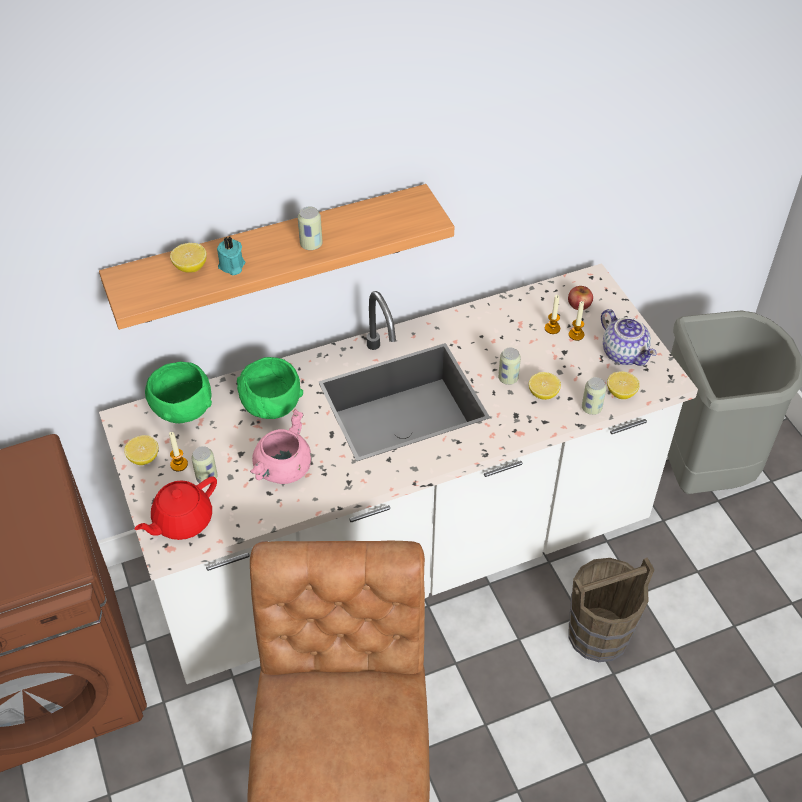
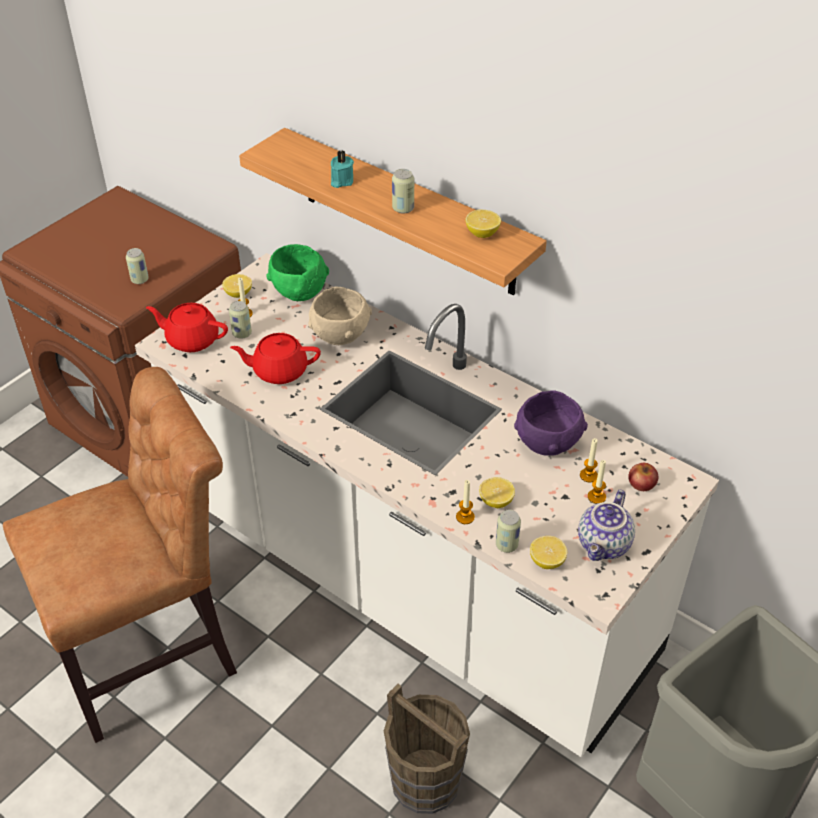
camera: 60 degrees right, 5 degrees down
lemon [170,243,207,272] -> lemon moved to [465,210,501,238]
green bowl [237,357,303,419] -> beige bowl [308,287,372,345]
pink cooking pot [250,410,311,484] -> red teapot [230,333,321,384]
can [498,347,521,385] -> can moved to [126,248,149,284]
none -> candle [456,480,475,524]
none -> purple bowl [514,390,588,456]

